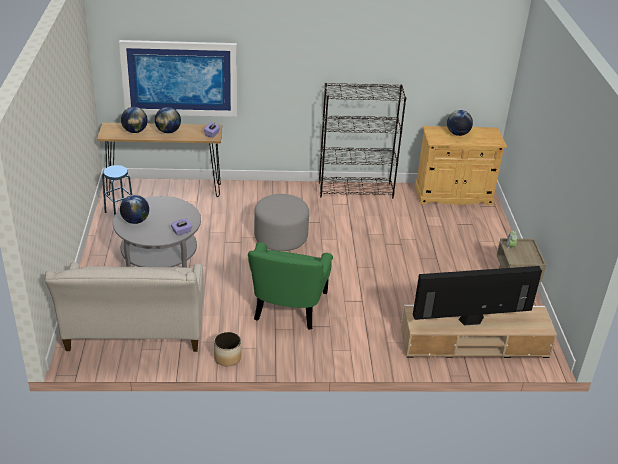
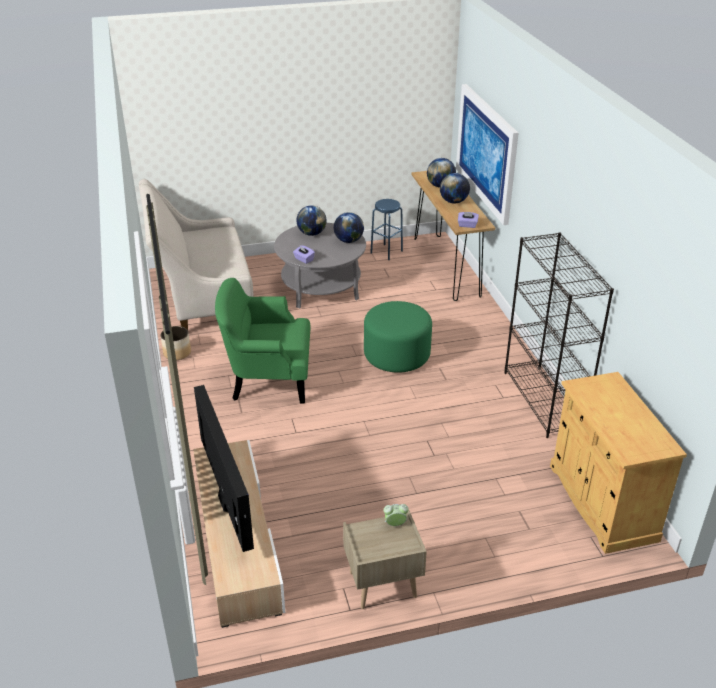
camera: 80 degrees right, 0 degrees up
grey ottoman [254,194,309,251] -> green ottoman [364,301,432,373]
globe [447,110,473,136] -> globe moved to [334,212,364,243]

